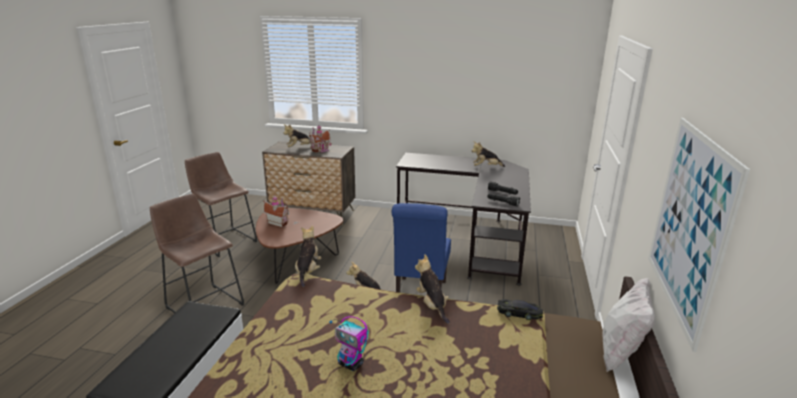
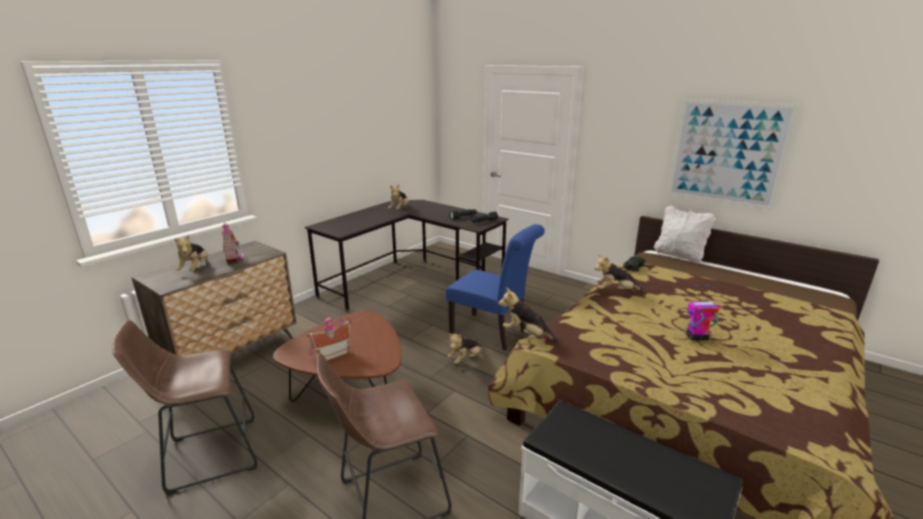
camera: 65 degrees left, 0 degrees up
toy robot [329,316,369,371] -> toy robot turned 150 degrees counterclockwise [686,285,721,340]

